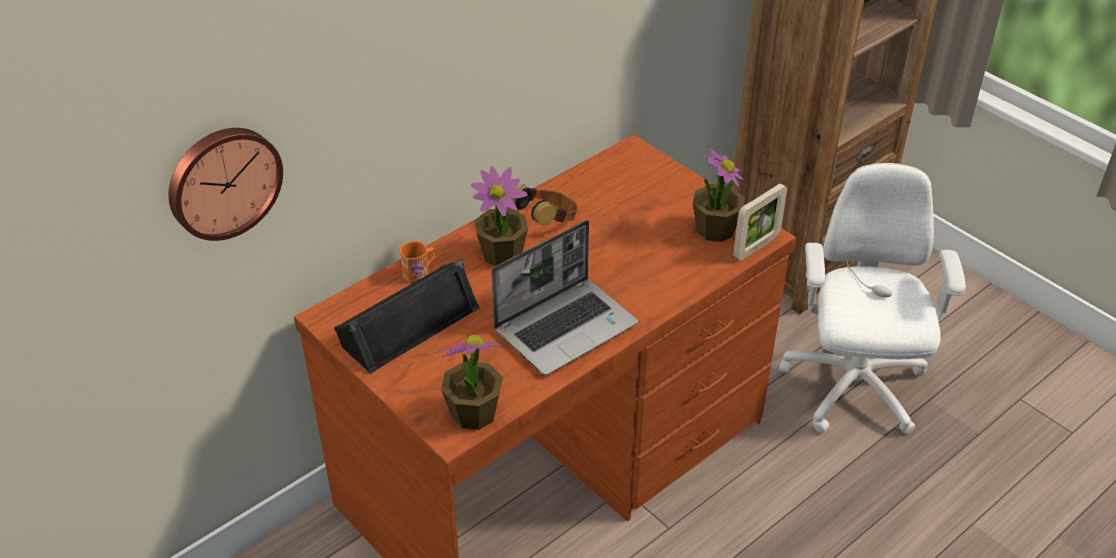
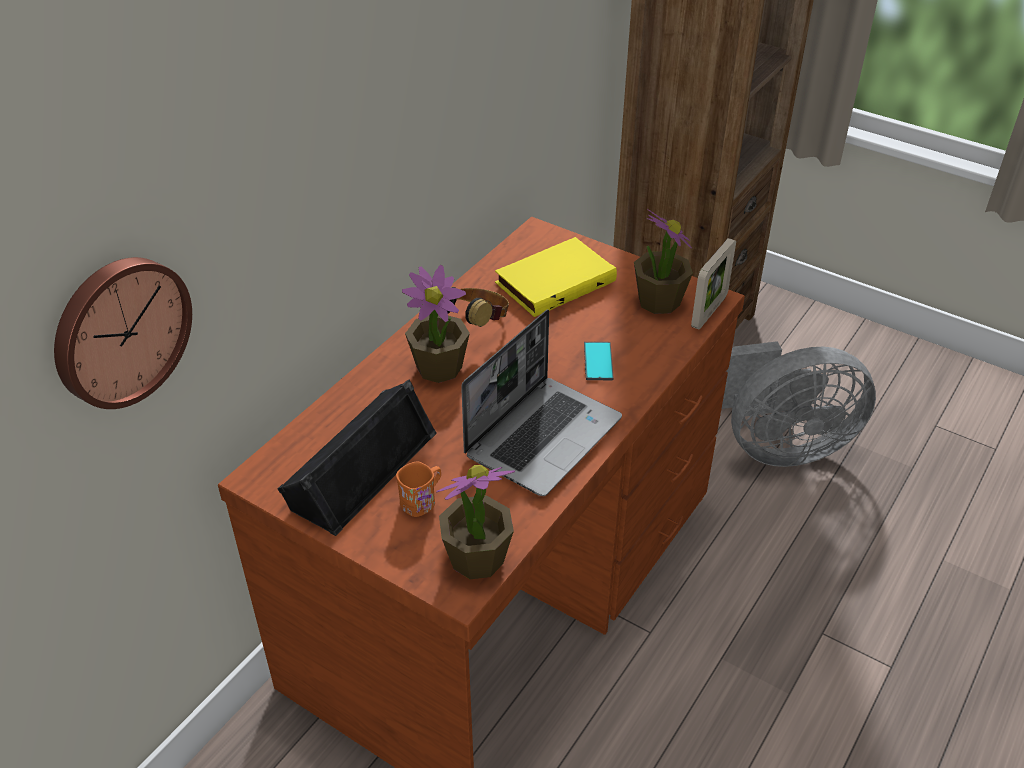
camera: 15 degrees left, 0 degrees up
orange mug [399,241,437,283] -> orange mug moved to [396,461,441,517]
white office chair [779,163,966,434] -> grey fan [722,341,876,467]
none -> yellow book [495,237,617,317]
none -> phone [584,342,614,380]

